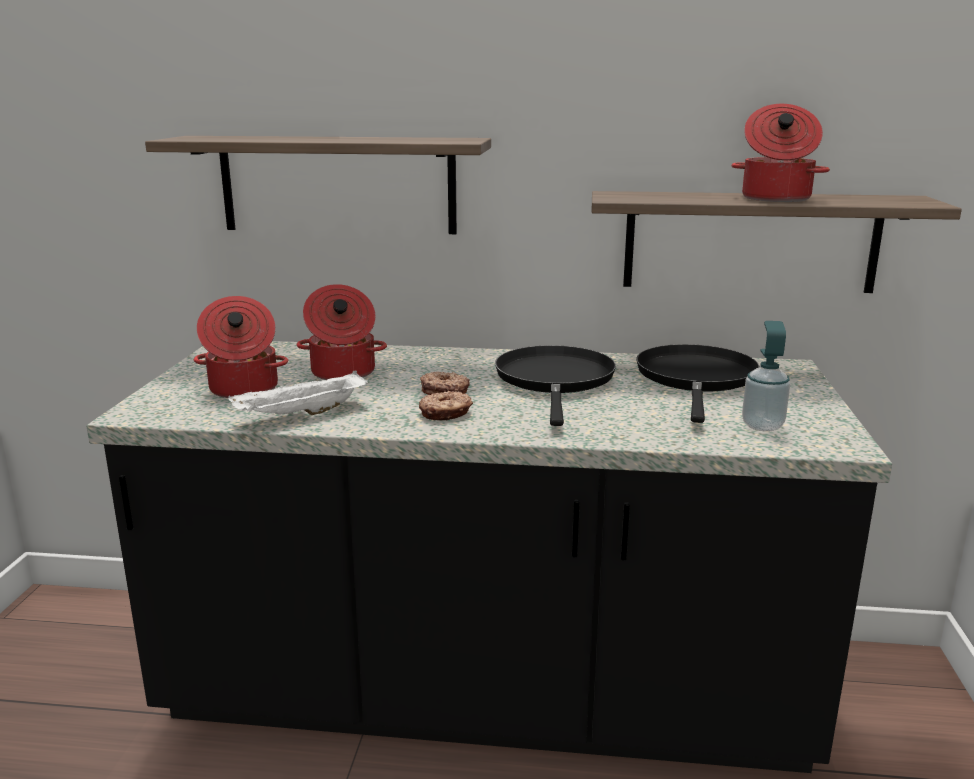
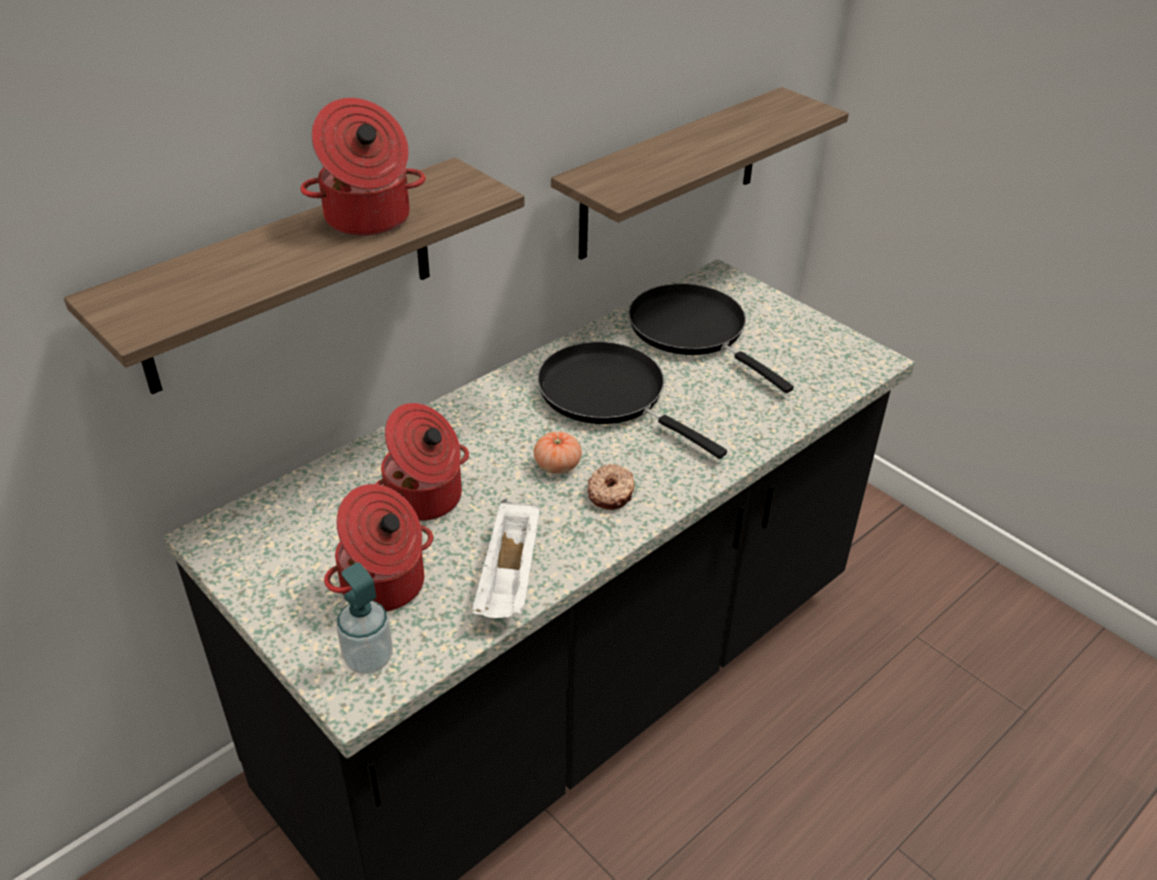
camera: 50 degrees left, 20 degrees up
donut [420,371,470,395] -> tomato [534,432,582,474]
cooking pot [731,104,830,202] -> cooking pot moved to [300,98,426,236]
soap dispenser [742,321,790,432] -> soap dispenser moved to [337,563,393,674]

